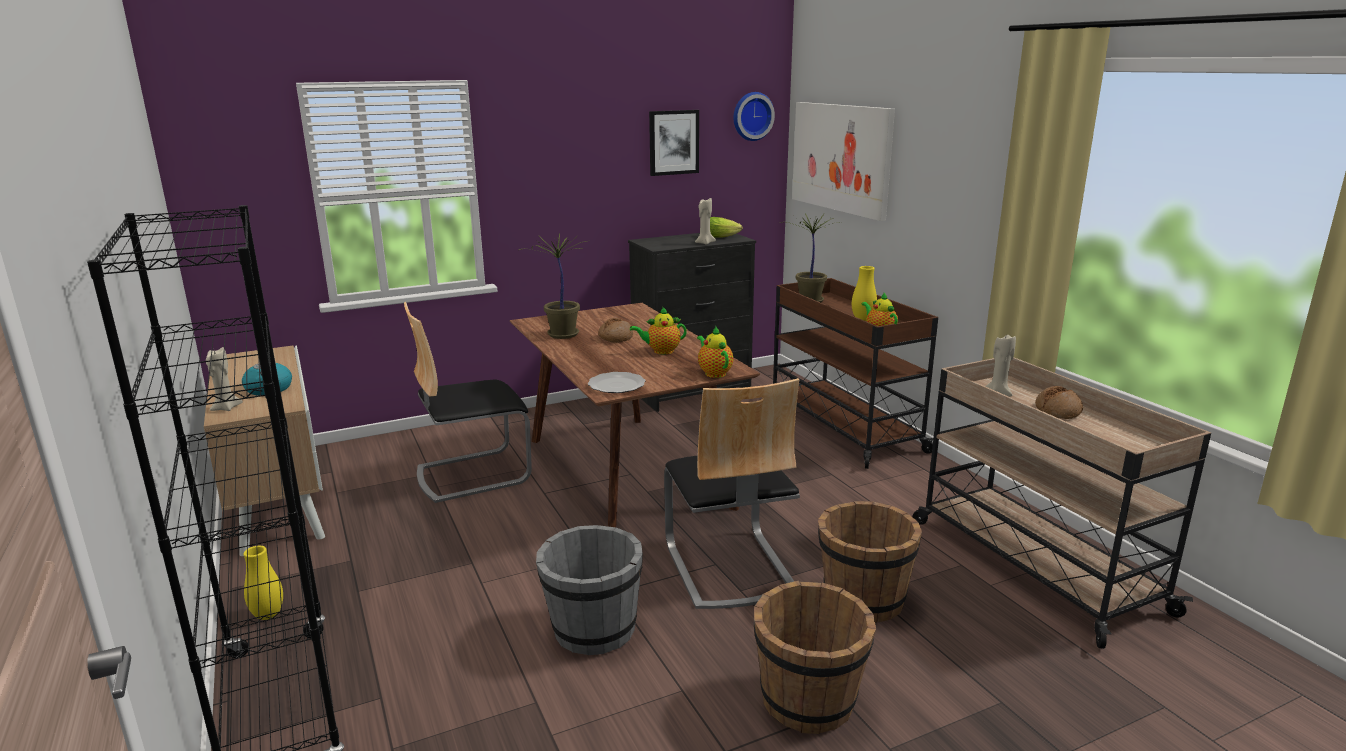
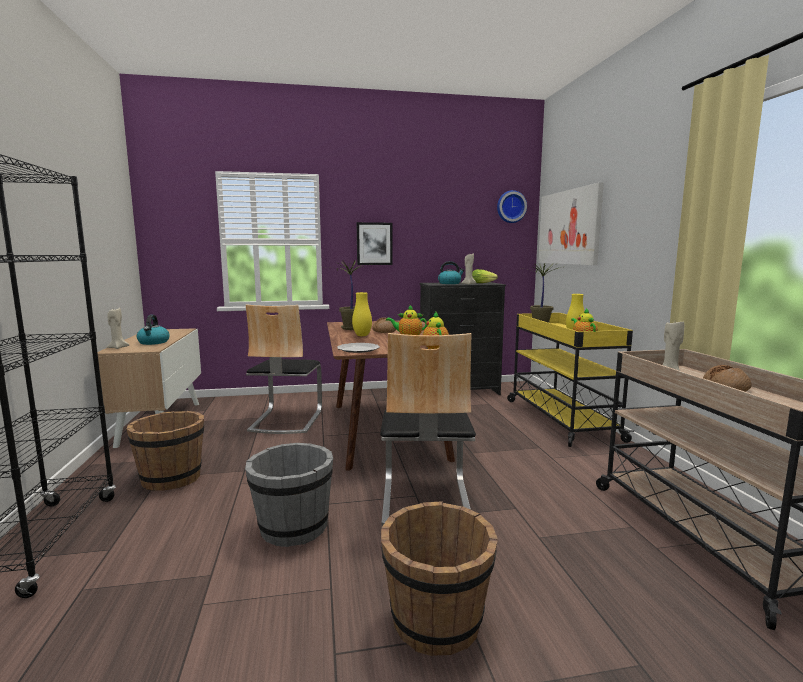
camera: 15 degrees right, 10 degrees down
yellow vase [243,546,283,620] -> yellow vase moved to [352,292,372,336]
chair [404,302,532,503] -> chair turned 75 degrees counterclockwise [246,304,322,434]
picture [649,110,699,176] -> picture moved to [357,222,393,265]
brown cart [773,278,938,469] -> yellow cart [507,313,634,447]
brown bucket [818,501,922,623] -> brown bucket moved to [126,411,204,491]
none -> kettle [438,261,465,284]

